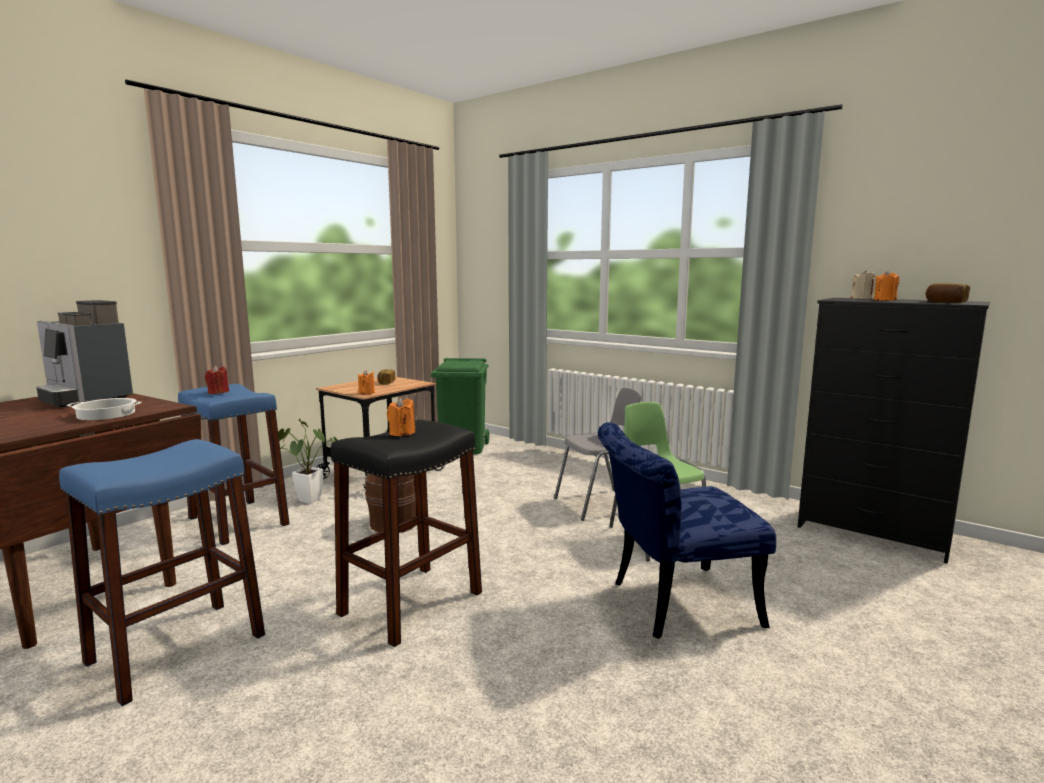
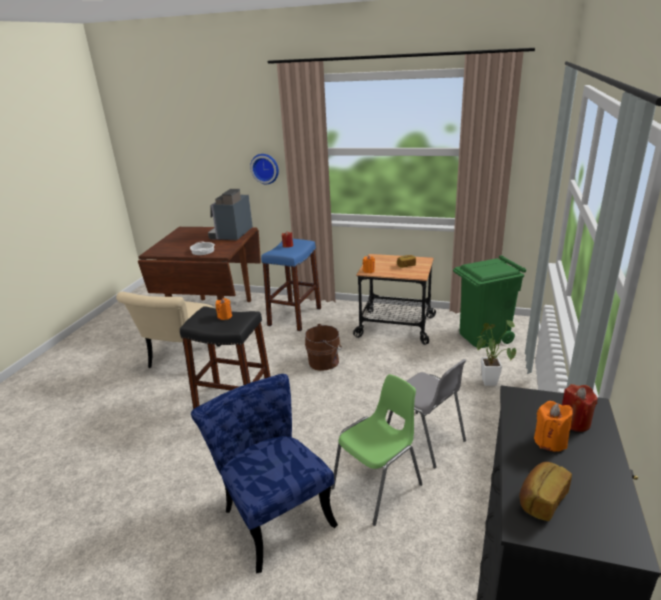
camera: 70 degrees right, 15 degrees up
blue stool [59,439,265,706] -> beige chair [116,292,221,368]
potted plant [278,419,338,504] -> potted plant moved to [477,320,516,386]
beige candle [850,270,876,299] -> red candle [562,384,598,432]
none -> wall clock [250,154,279,184]

